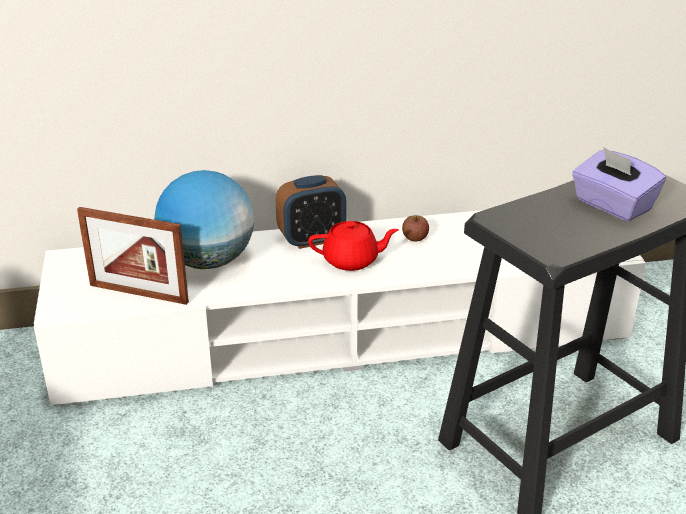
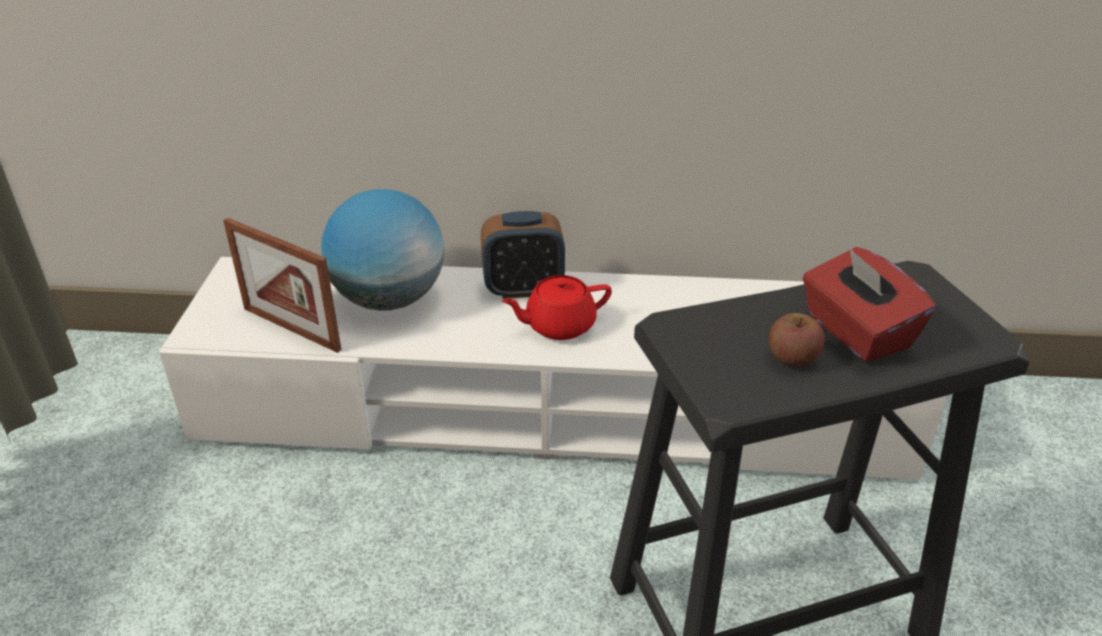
camera: 15 degrees right, 5 degrees up
red teapot [308,221,399,271] -> red teapot turned 150 degrees clockwise [502,275,612,340]
apple [402,215,429,242] -> apple moved to [769,313,825,367]
purple tissue box [572,147,666,222] -> red tissue box [803,247,936,362]

